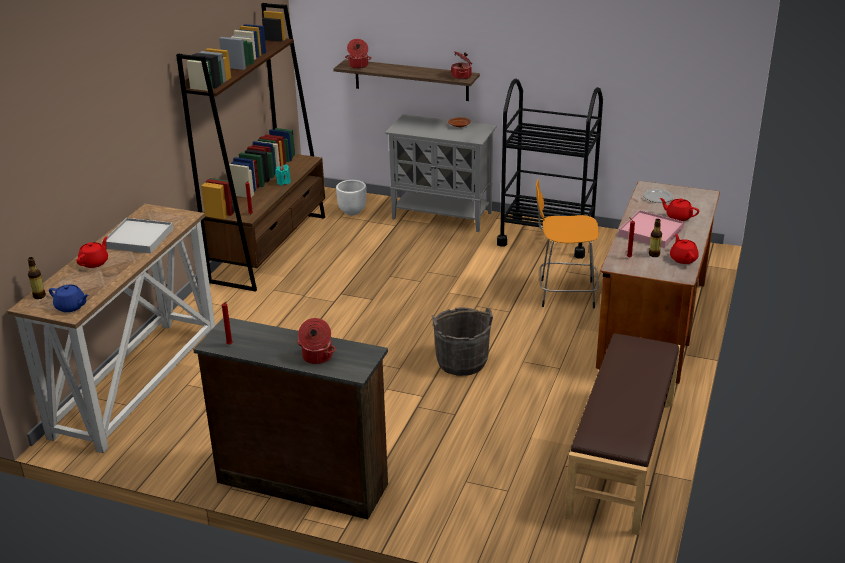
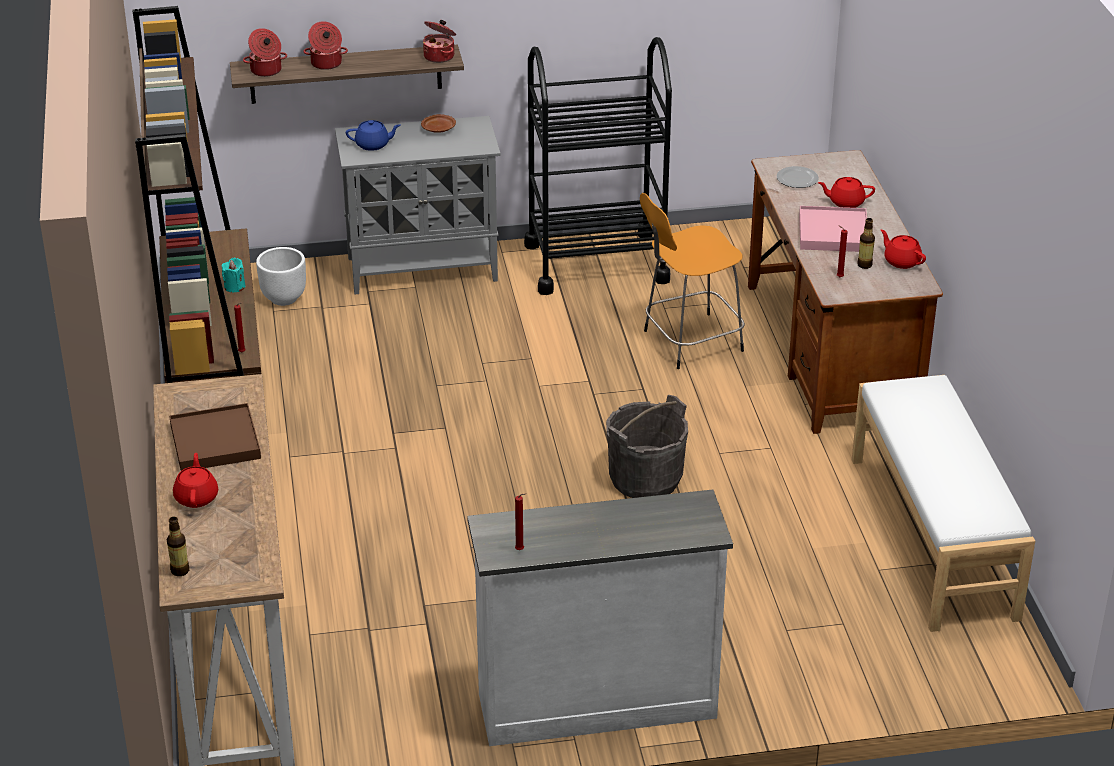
camera: 30 degrees left, 5 degrees up
blue teapot [49,285,89,312] -> blue teapot moved to [346,120,401,151]
white tray [102,218,173,254] -> brown tray [169,403,261,471]
brown dresser [193,318,388,519] -> white dresser [467,489,733,746]
cooking pot [297,318,336,364] -> cooking pot moved to [303,21,348,70]
brown bench [564,334,680,535] -> white bench [852,375,1035,632]

